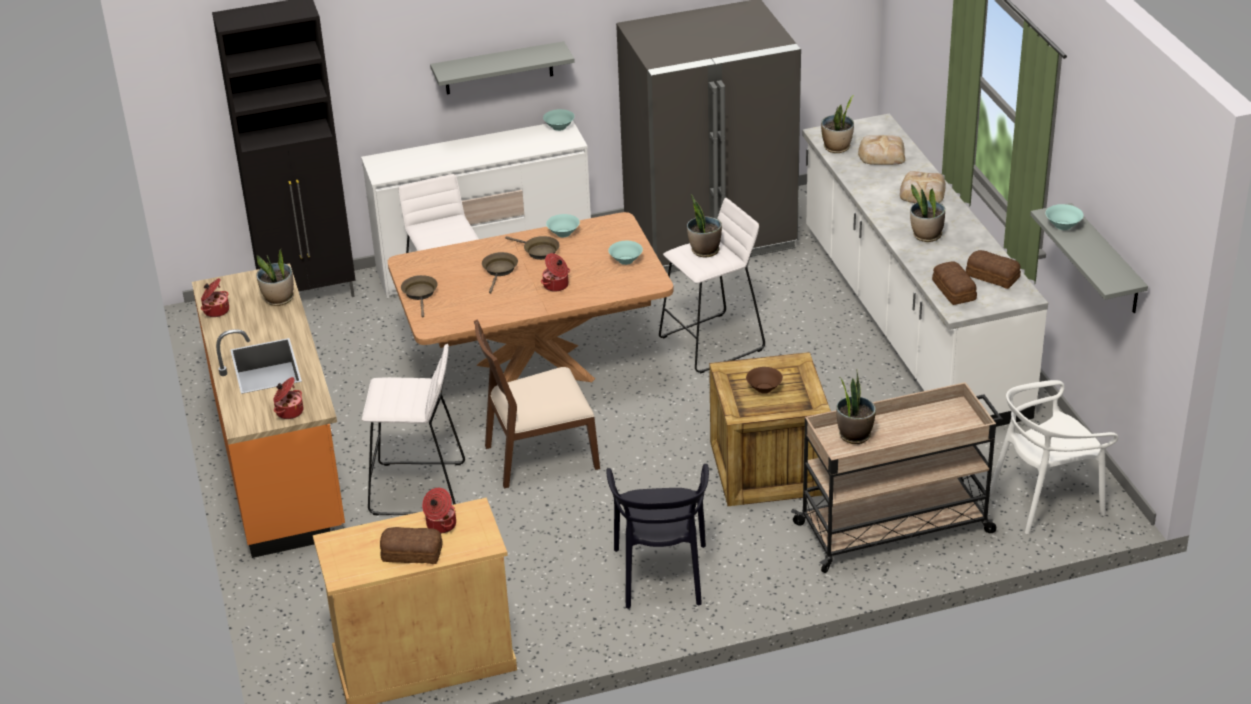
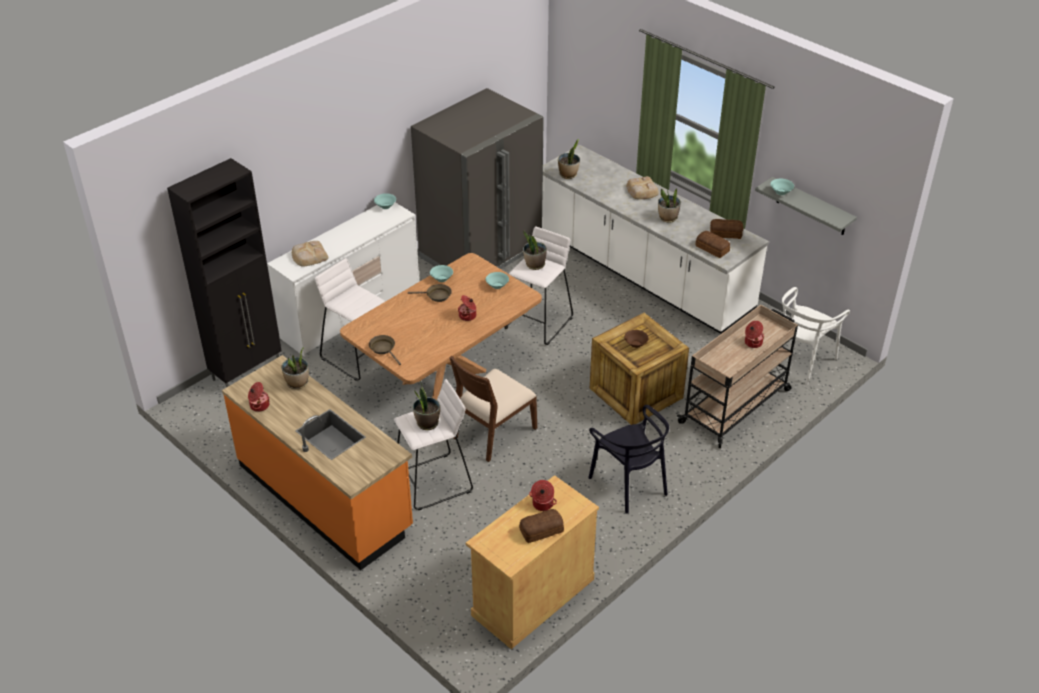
camera: 30 degrees left, 5 degrees up
cooking pot [273,377,303,419] -> cooking pot moved to [745,321,764,348]
grey shelf [430,41,575,94] -> none
brown frying pan [482,252,518,294] -> none
potted plant [836,370,876,444] -> potted plant moved to [413,381,440,430]
bread [858,135,905,165] -> bread moved to [292,241,328,267]

